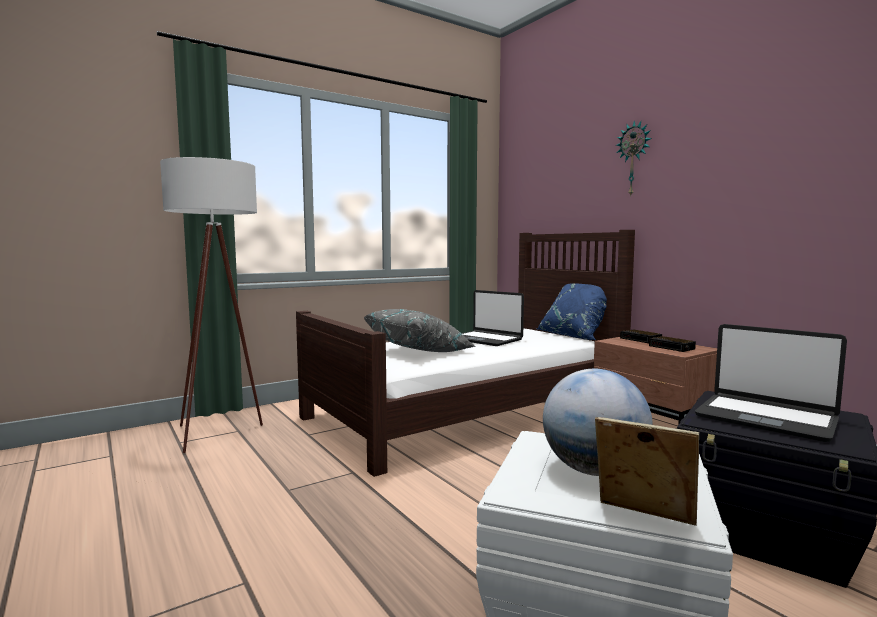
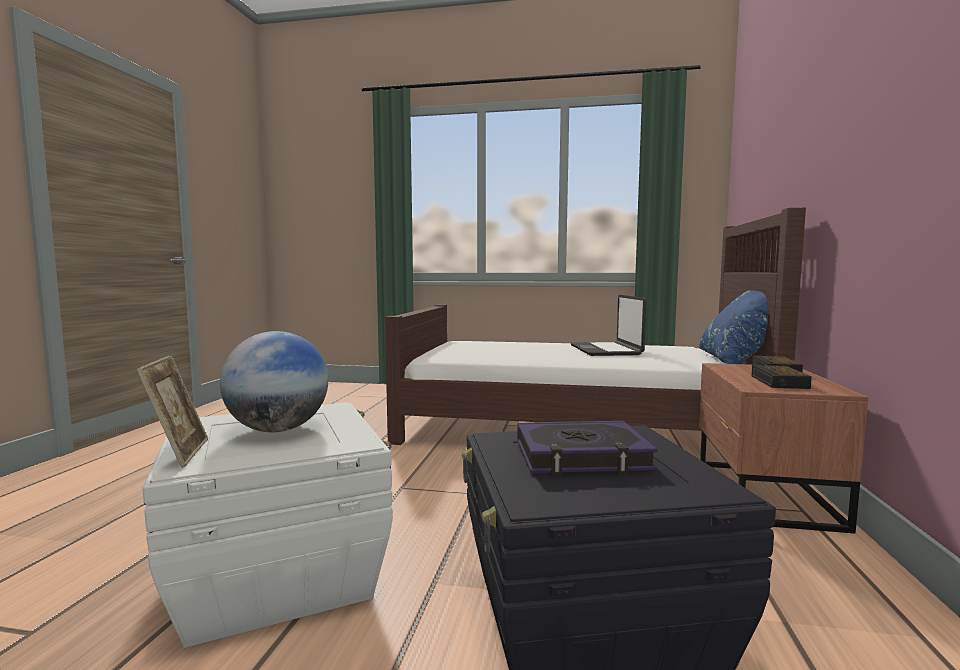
camera: 45 degrees right, 0 degrees up
white floor lamp [160,157,263,453] -> none
grey pillow [363,309,476,352] -> none
wall clock [616,121,652,197] -> none
laptop [695,324,847,442] -> book [517,421,657,476]

